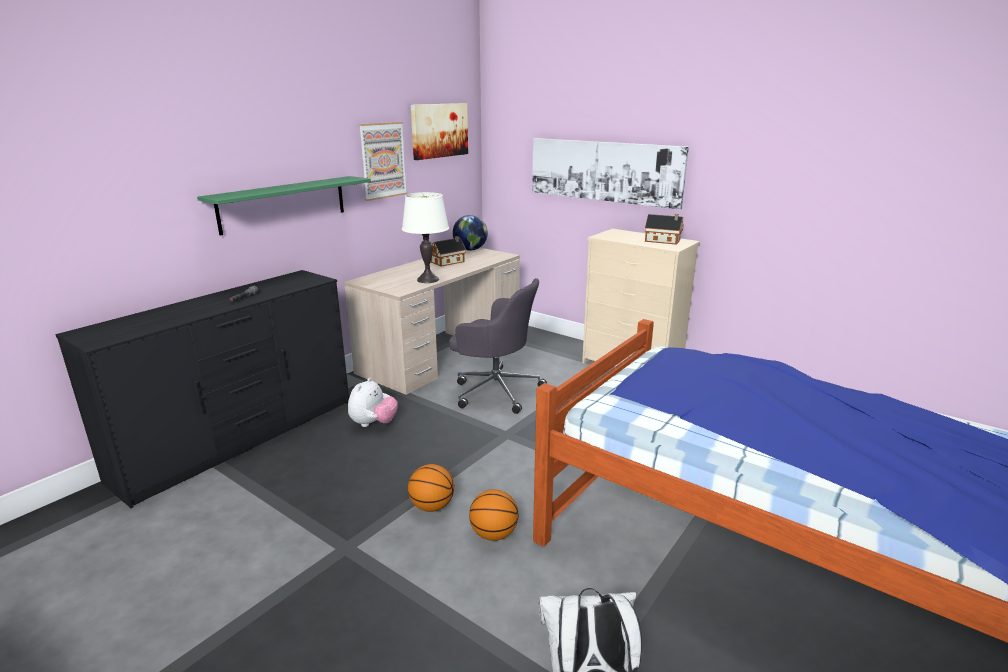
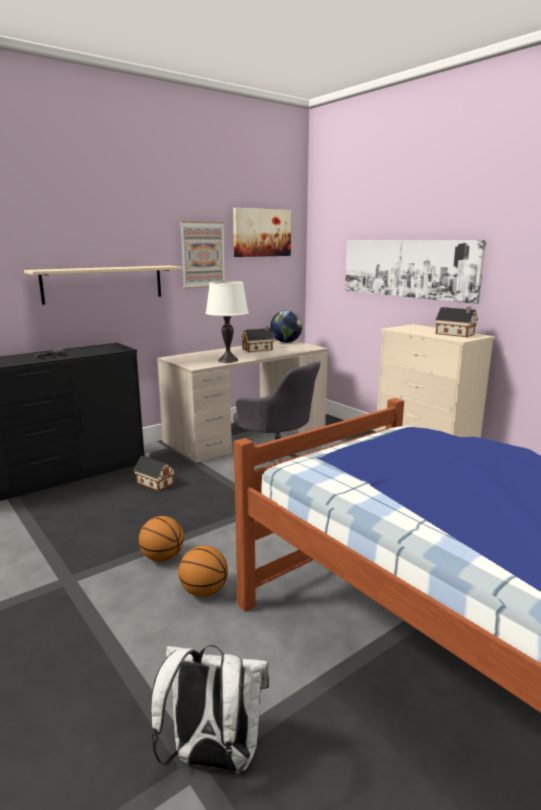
camera: 15 degrees right, 5 degrees down
green shelf [197,176,371,236] -> beige shelf [24,266,182,305]
plush toy [348,378,398,427] -> toy house [133,453,175,491]

